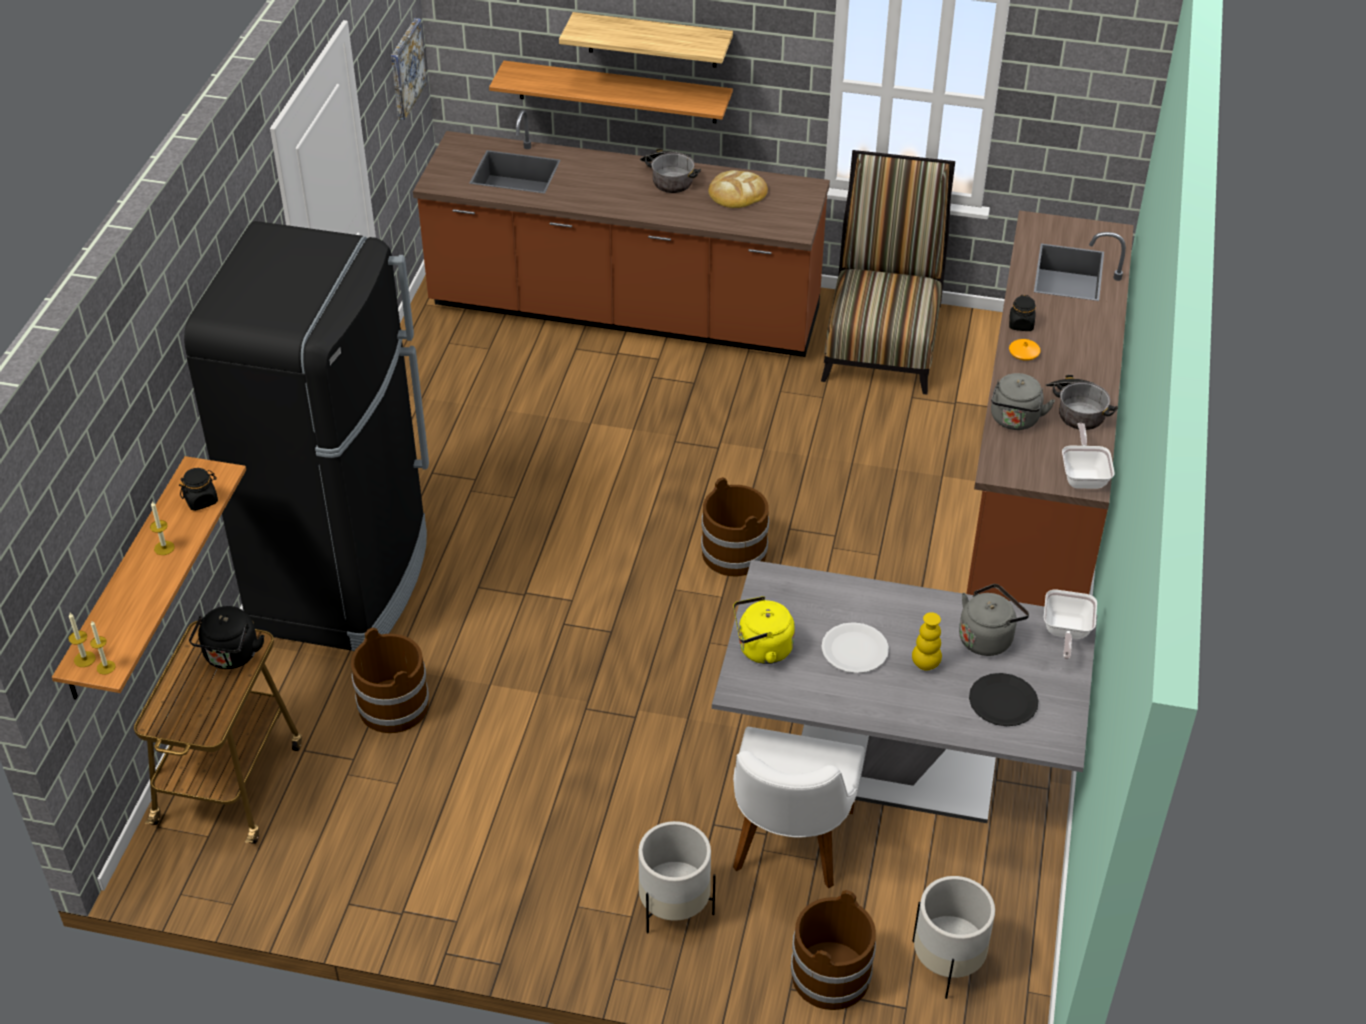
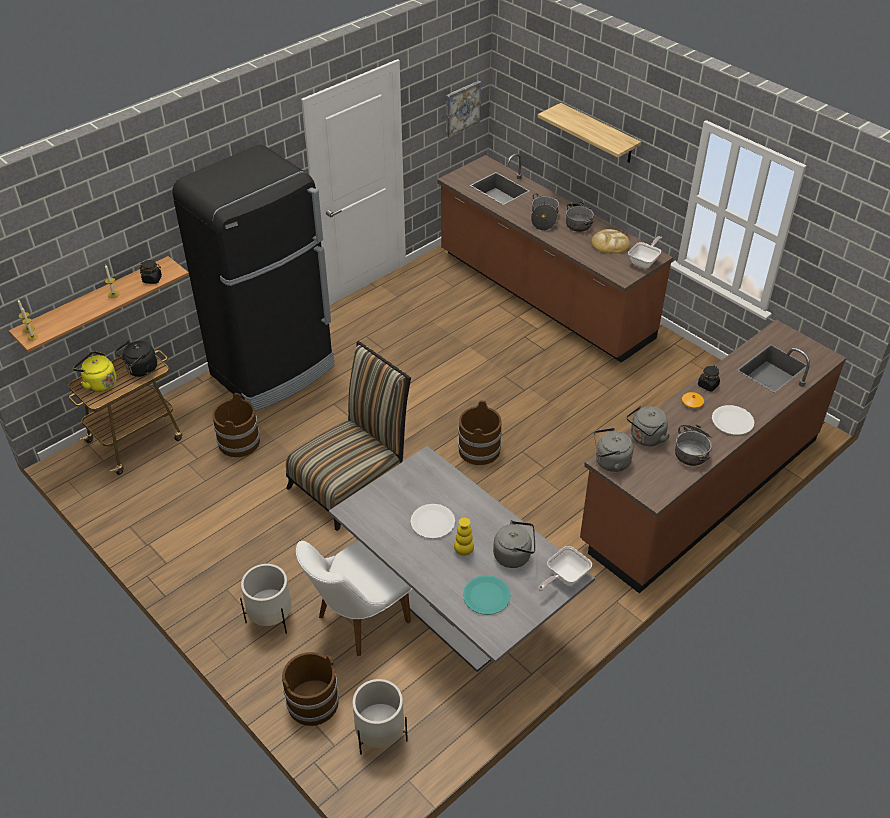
camera: 35 degrees right, 0 degrees up
shelf [489,61,733,123] -> none
yellow kettle [733,596,795,664] -> yellow kettle moved to [73,351,116,392]
chair [821,150,955,395] -> chair moved to [286,341,411,531]
black plate [969,673,1038,726] -> turquoise plate [463,575,511,615]
frying pan [1062,423,1115,489] -> frying pan moved to [628,236,662,269]
none -> cooking pot [531,193,559,231]
none -> grey kettle [594,428,634,472]
none -> white plate [712,405,754,435]

